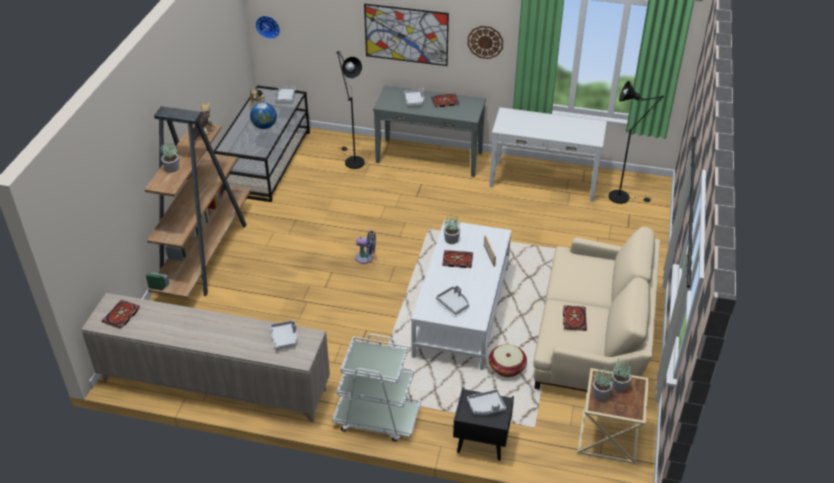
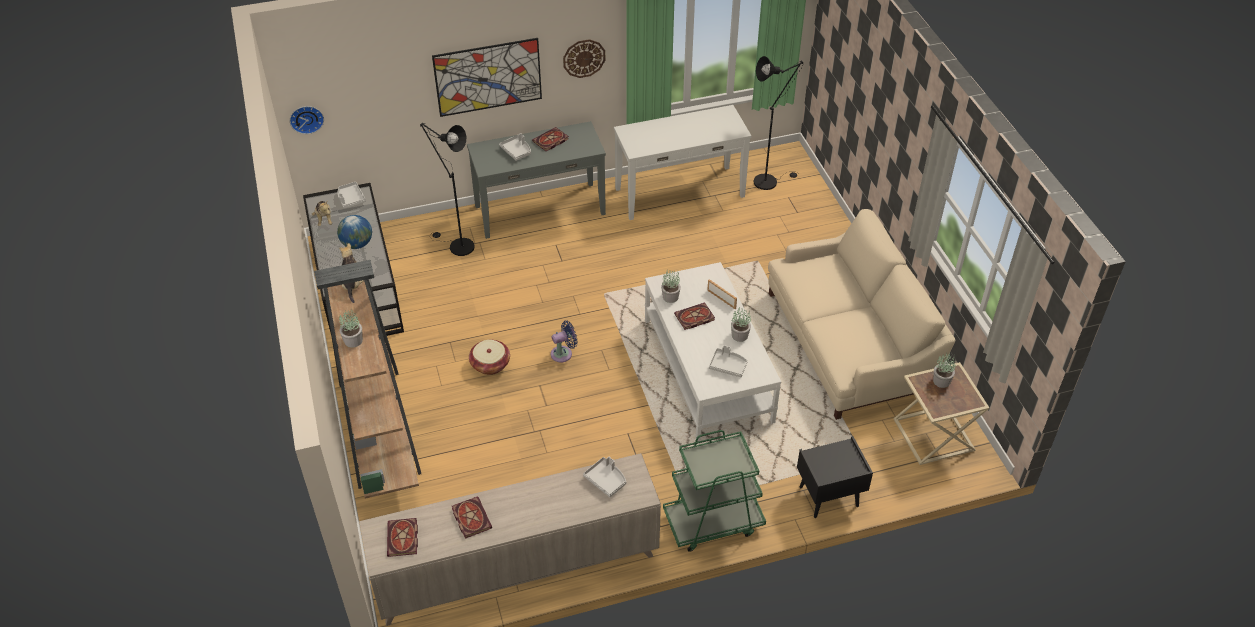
camera: 30 degrees left, 5 degrees up
white cart [332,334,421,441] -> green cart [663,430,766,552]
grey tray [467,389,506,415] -> none
basket [489,344,527,377] -> basket moved to [469,340,510,375]
book [563,305,587,331] -> book moved to [452,496,492,539]
potted plant [593,366,614,400] -> potted plant moved to [731,307,751,342]

